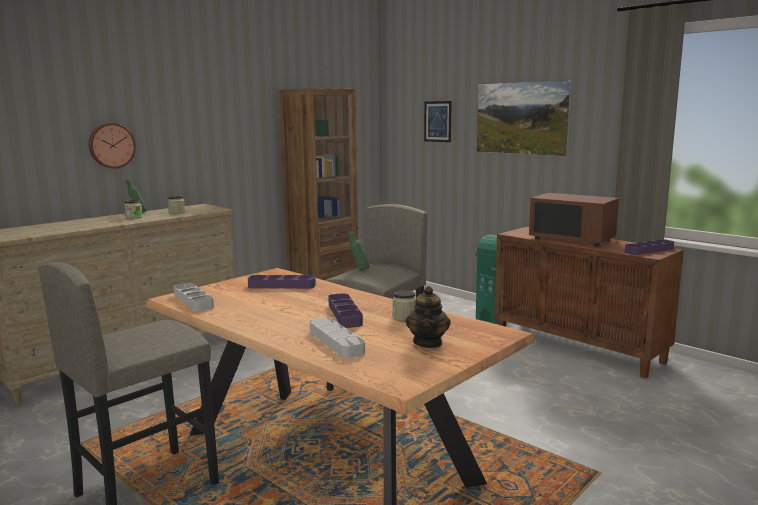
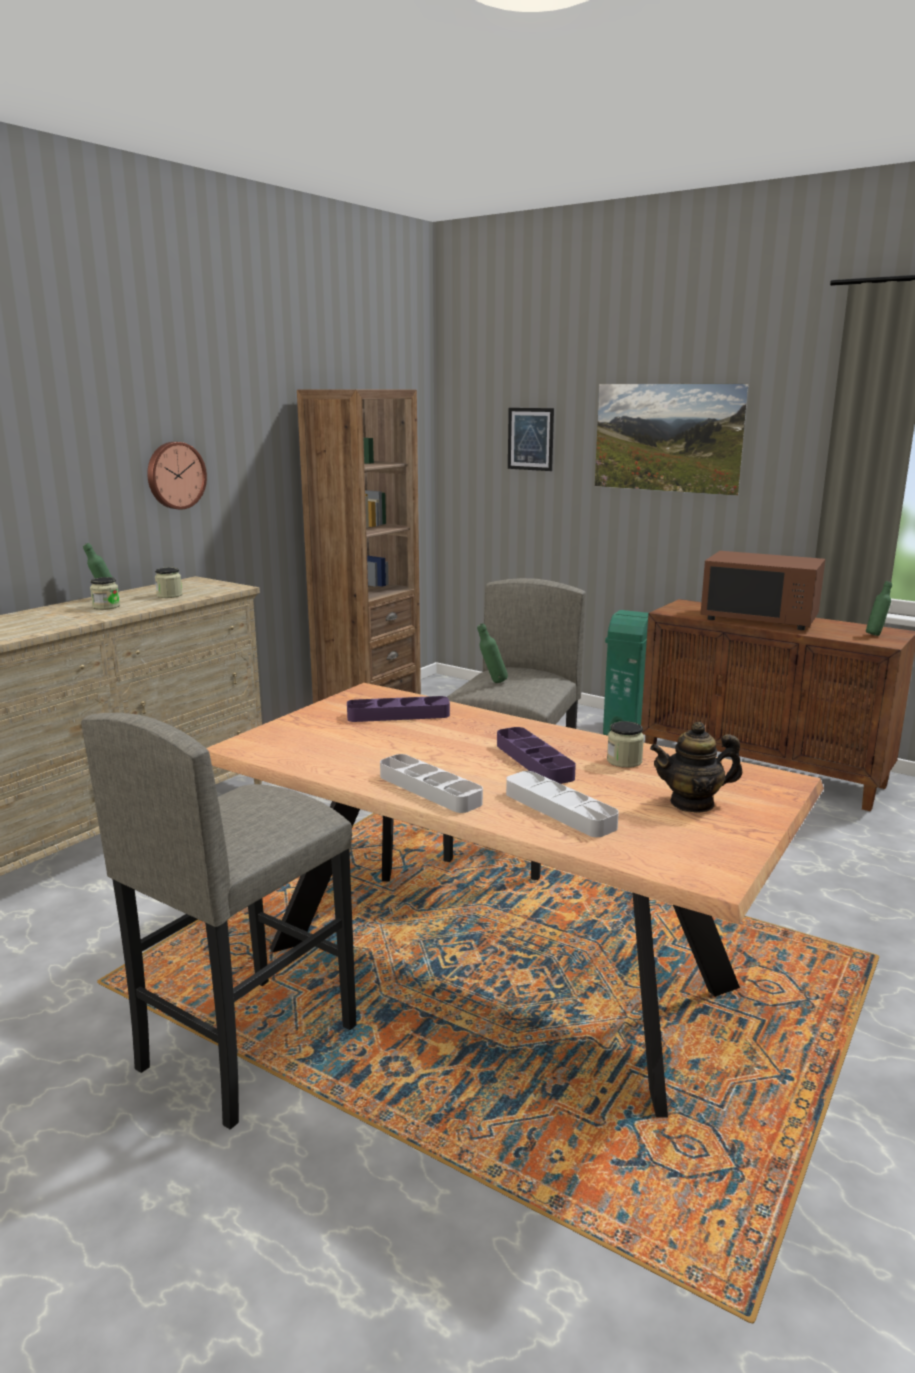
camera: 10 degrees left, 5 degrees up
wall clock [89,123,136,169] -> wall clock moved to [147,442,207,510]
grey tray [174,283,214,311] -> grey tray moved to [380,754,483,813]
teapot [406,286,451,348] -> teapot turned 90 degrees clockwise [650,722,742,813]
purple tray [625,239,674,255] -> green bottle [866,581,892,636]

